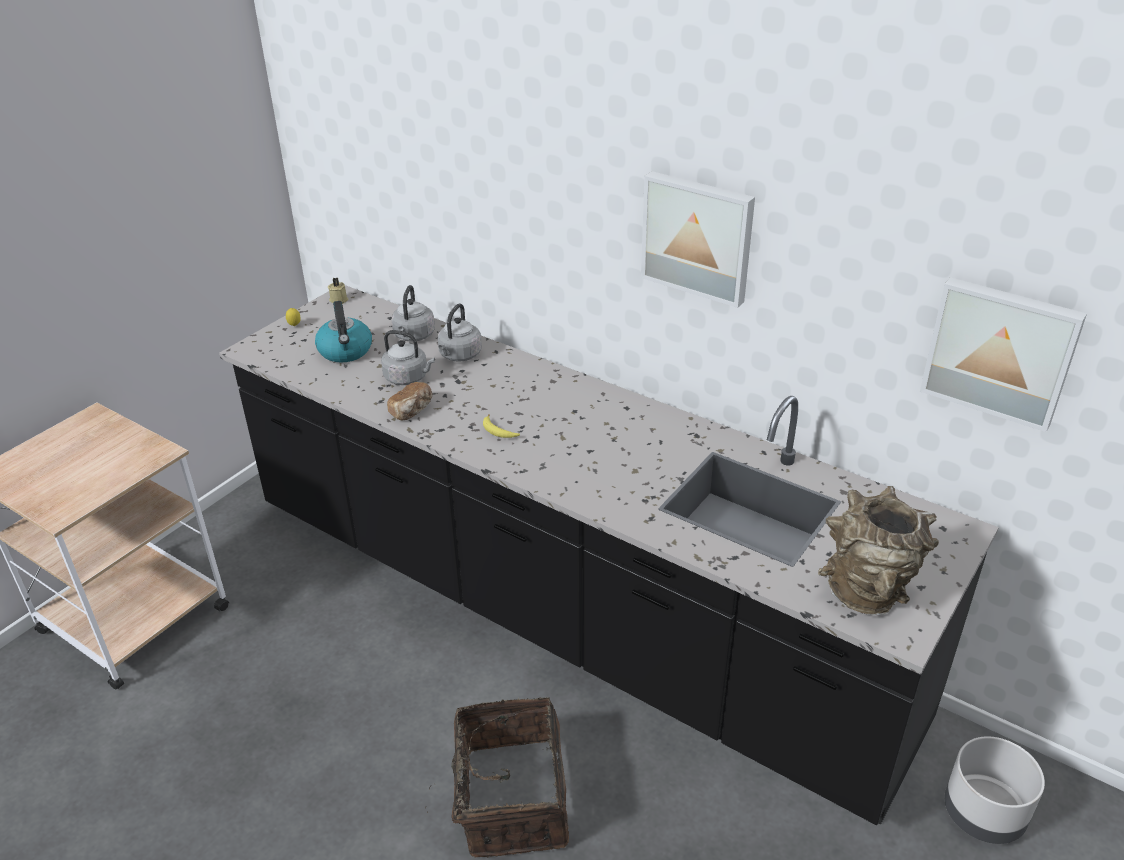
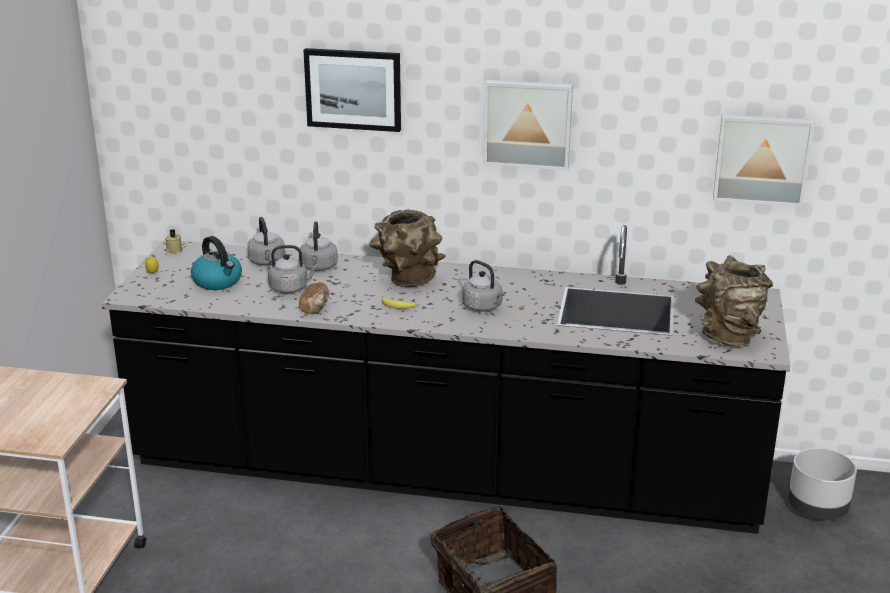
camera: 25 degrees left, 10 degrees down
none -> picture [303,48,401,132]
none -> brown vase [370,209,446,288]
none -> grey kettle [462,260,506,312]

